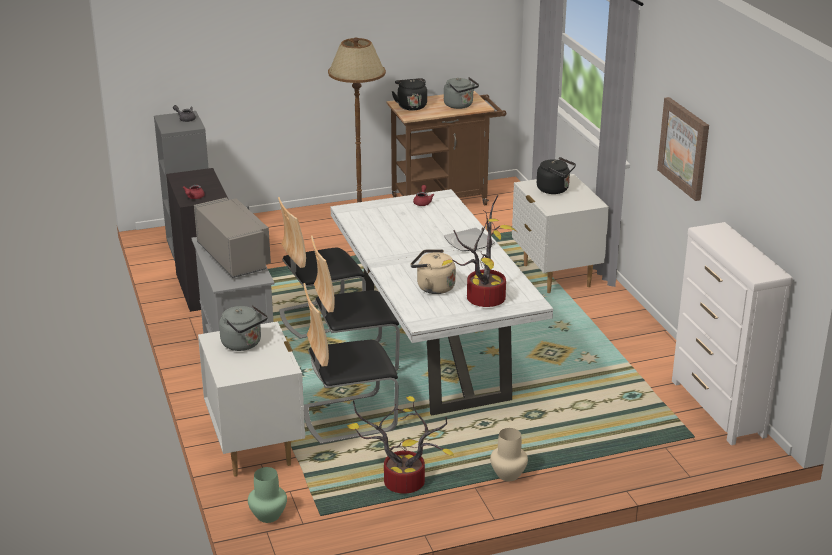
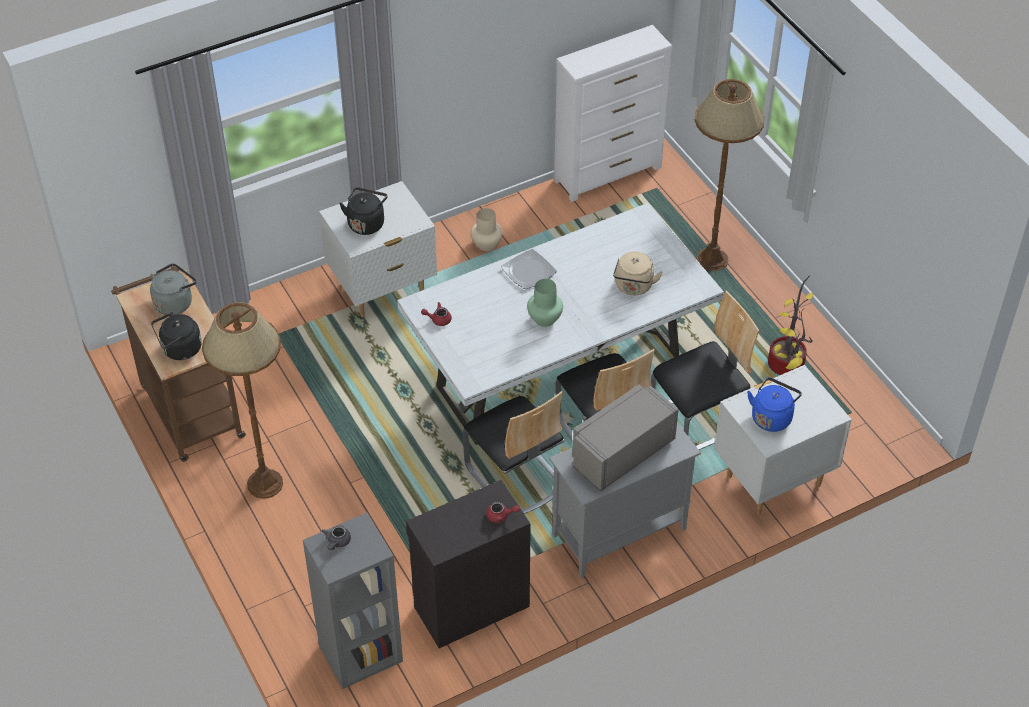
camera: 100 degrees left, 20 degrees up
grey kettle [219,305,268,351] -> blue kettle [747,377,802,432]
green vase [248,467,287,523] -> green vase moved to [527,279,563,327]
chair [303,283,399,444] -> chair turned 90 degrees counterclockwise [651,291,759,450]
potted plant [442,195,516,307] -> none
beige vase [490,428,528,481] -> beige vase moved to [471,208,502,251]
picture [657,97,709,201] -> none
none -> brown floor lamp [695,79,764,271]

